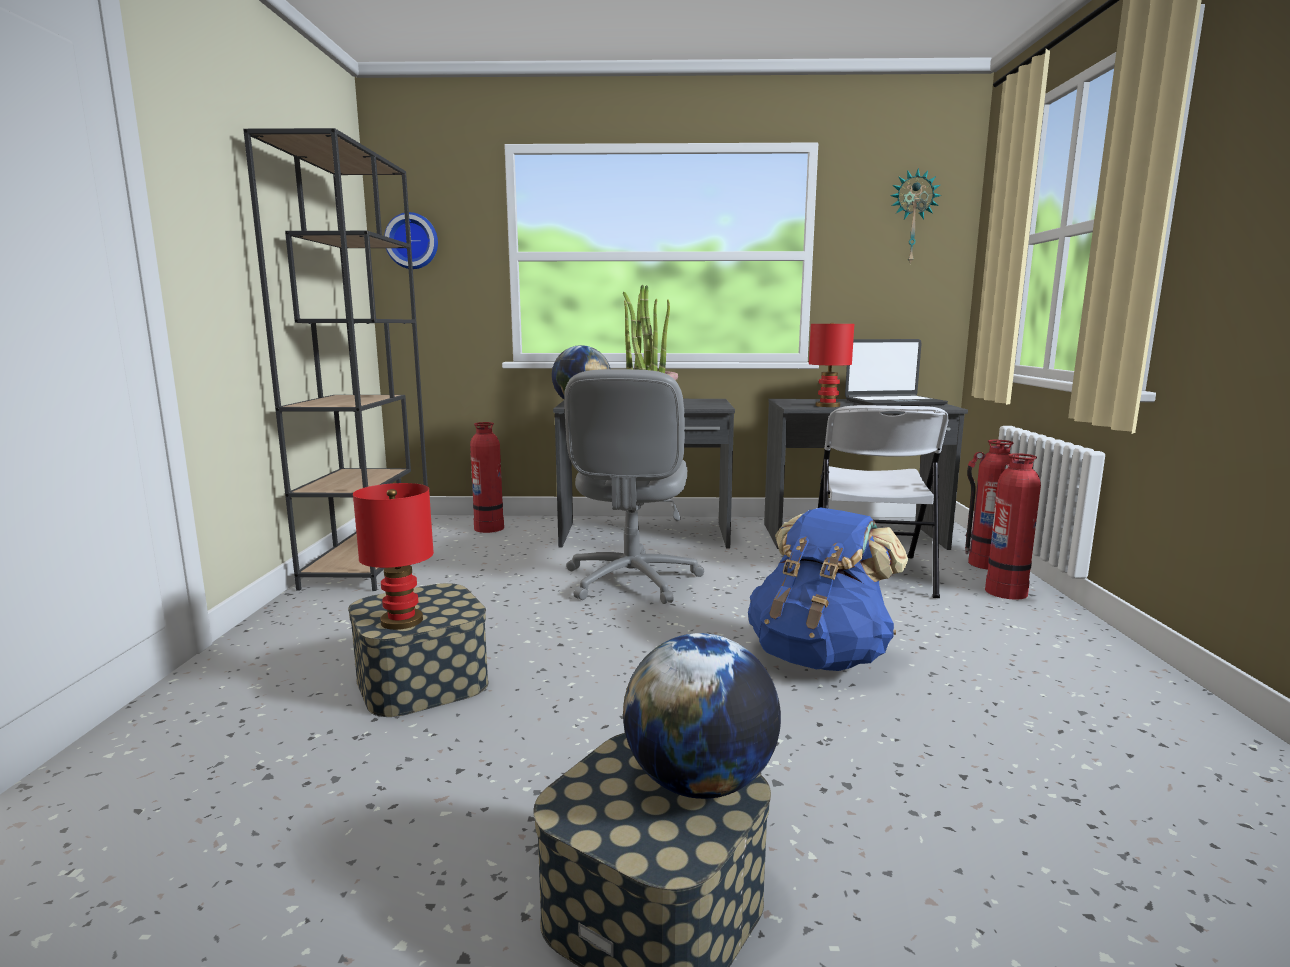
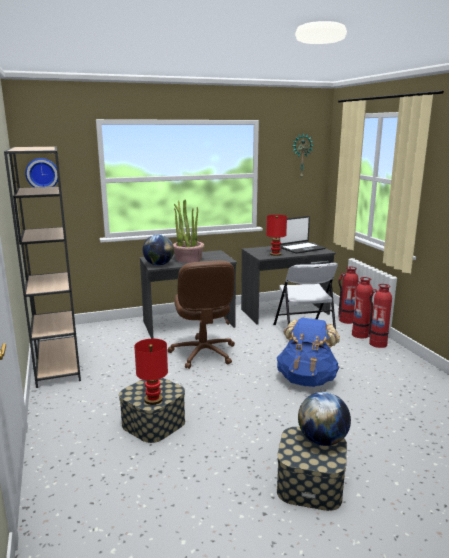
camera: 20 degrees left, 5 degrees up
fire extinguisher [470,422,504,533] -> fire extinguisher moved to [368,284,392,348]
grey office chair [564,369,705,604] -> brown office chair [167,261,235,369]

